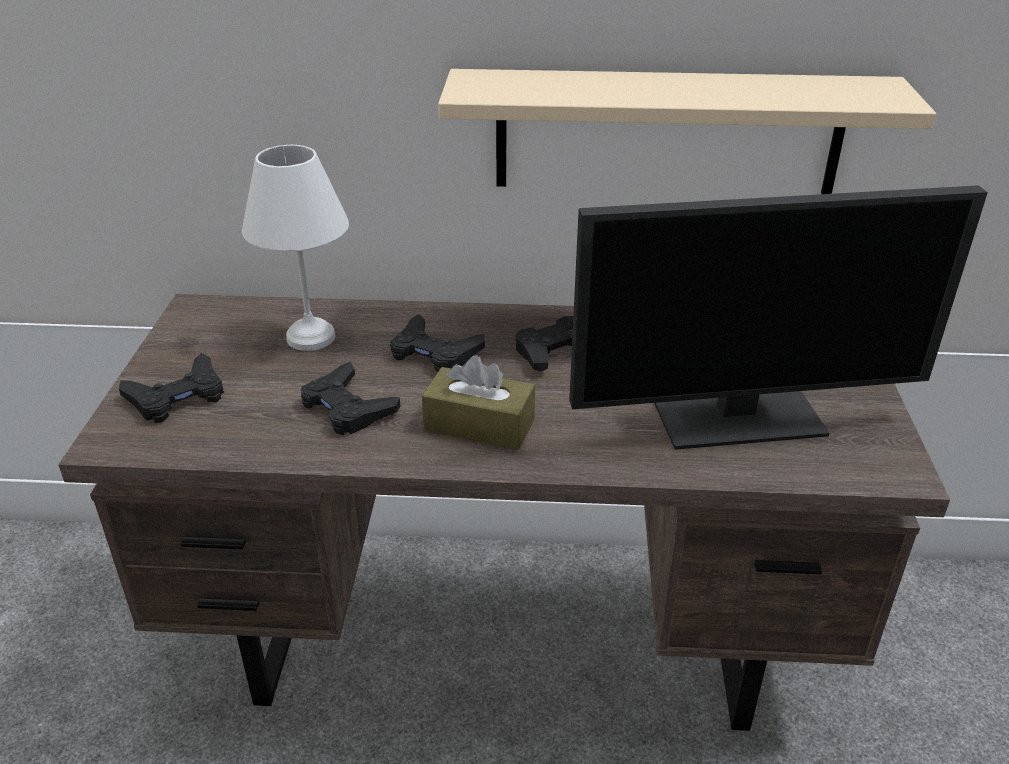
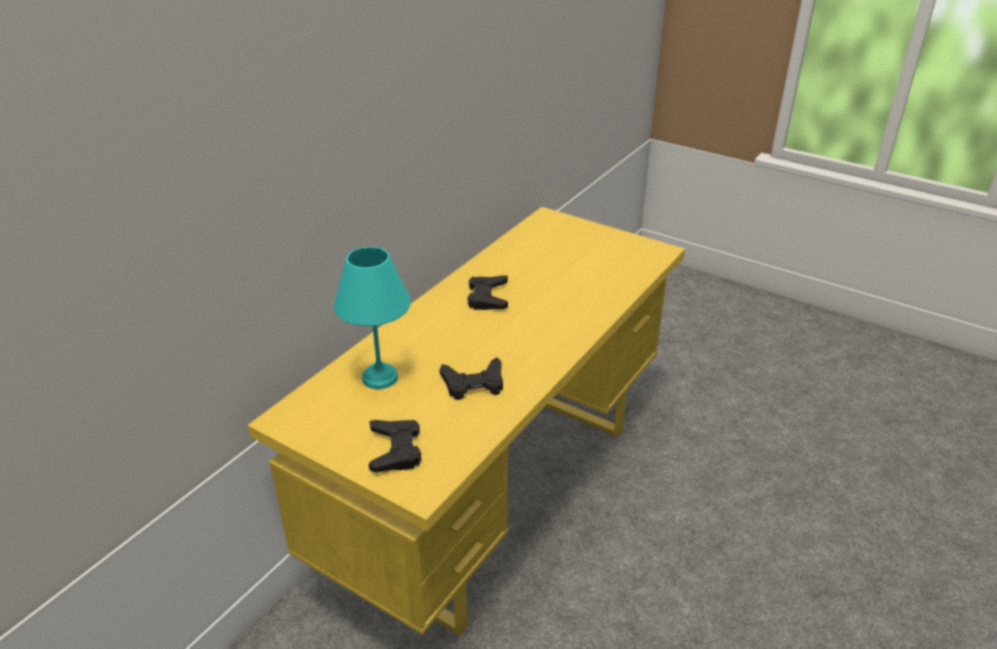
camera: 60 degrees left, 0 degrees up
brown desk [58,294,950,731] -> yellow desk [247,207,685,636]
white table lamp [242,145,349,351] -> turquoise table lamp [334,247,411,389]
black game controller [390,314,485,372] -> none
brown tissue box [422,355,535,450] -> none
beige shelf [438,69,936,194] -> none
monitor [569,185,988,450] -> none

